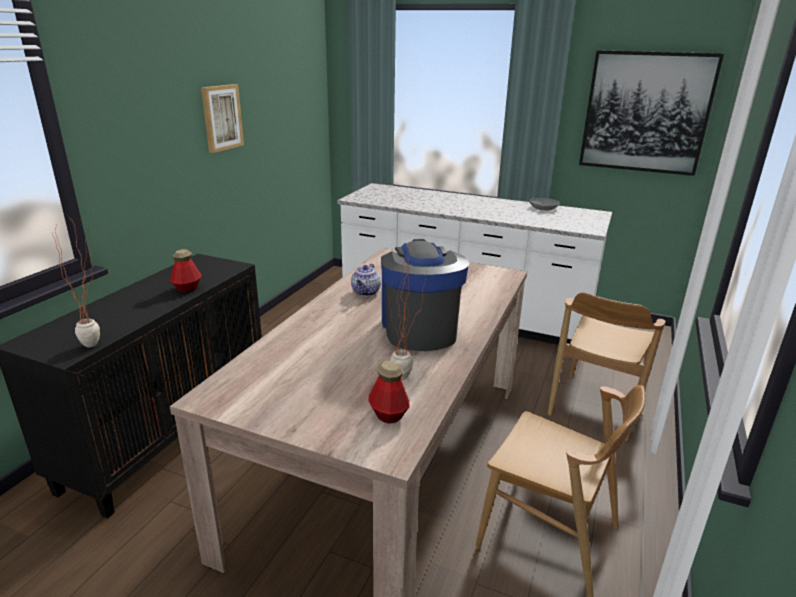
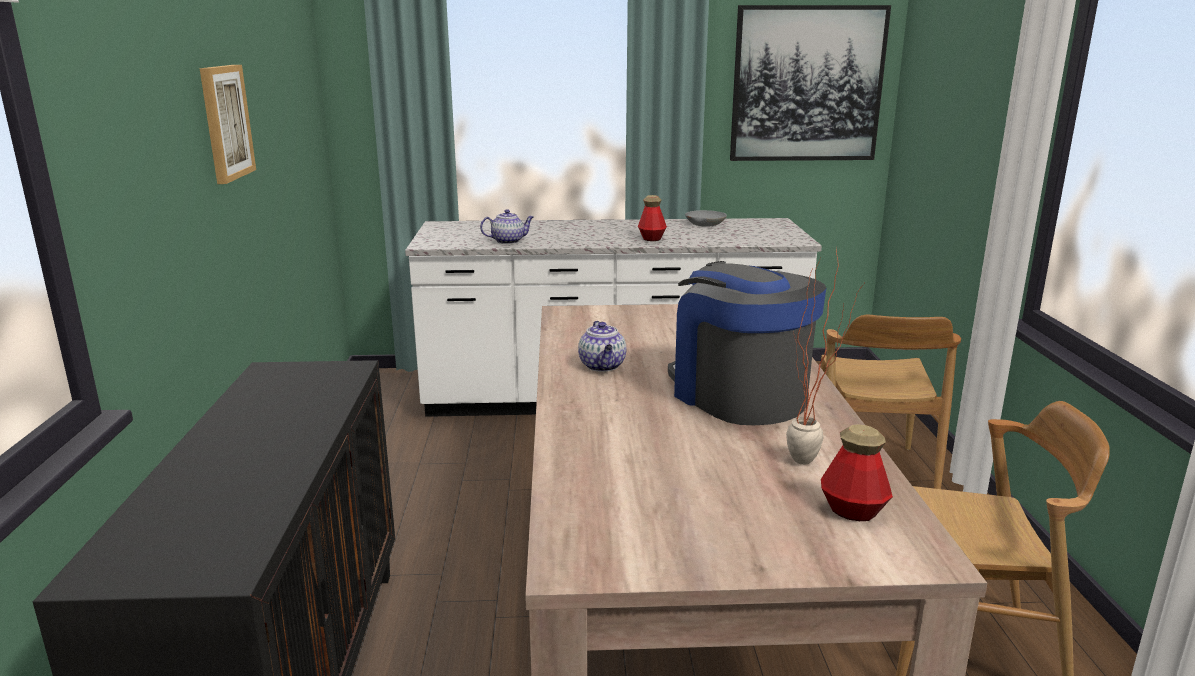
camera: 25 degrees left, 5 degrees down
potted plant [52,215,100,348] -> none
bottle [170,249,202,293] -> bottle moved to [638,195,667,241]
none -> teapot [480,209,534,244]

